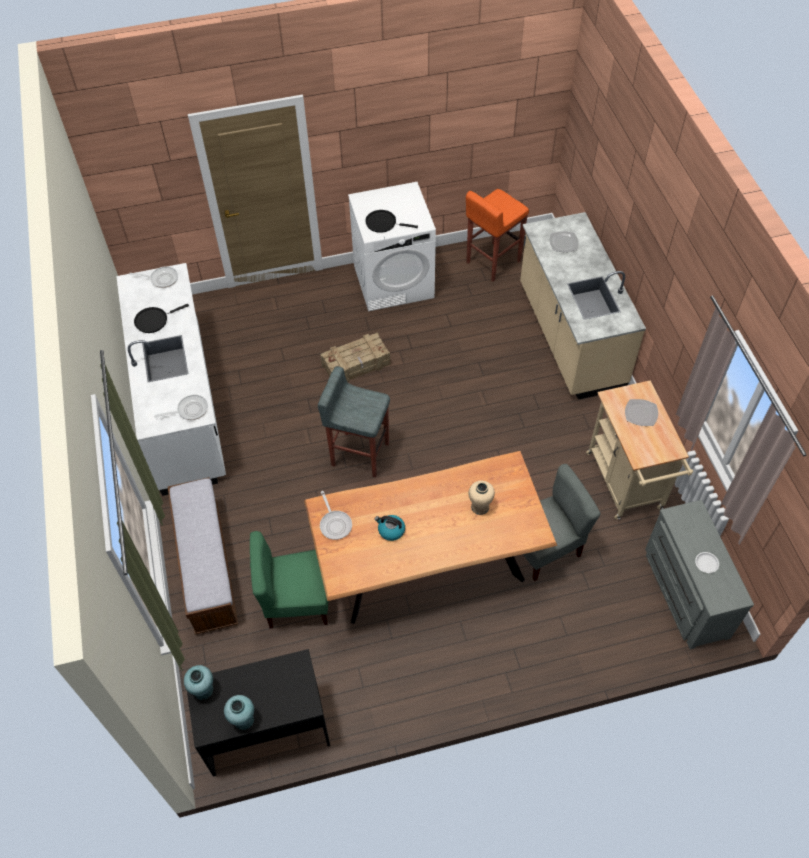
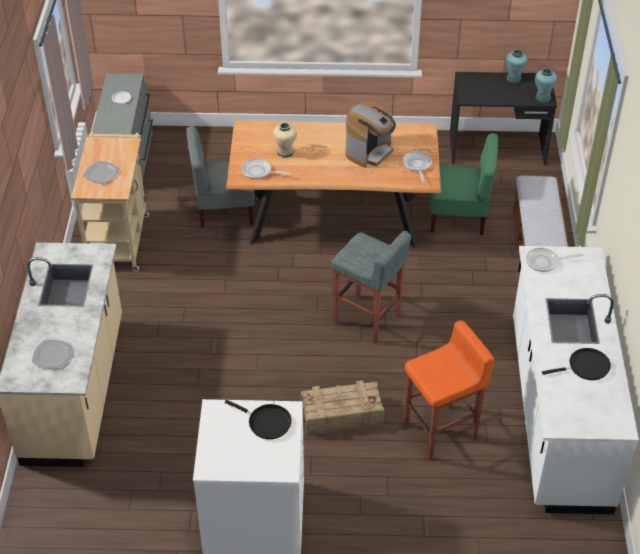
camera: 165 degrees left, 10 degrees down
frying pan [129,266,178,288] -> frying pan moved to [241,158,291,179]
kettle [375,515,405,541] -> coffee machine [345,101,396,168]
orange stool [466,189,529,282] -> orange stool moved to [404,320,495,460]

